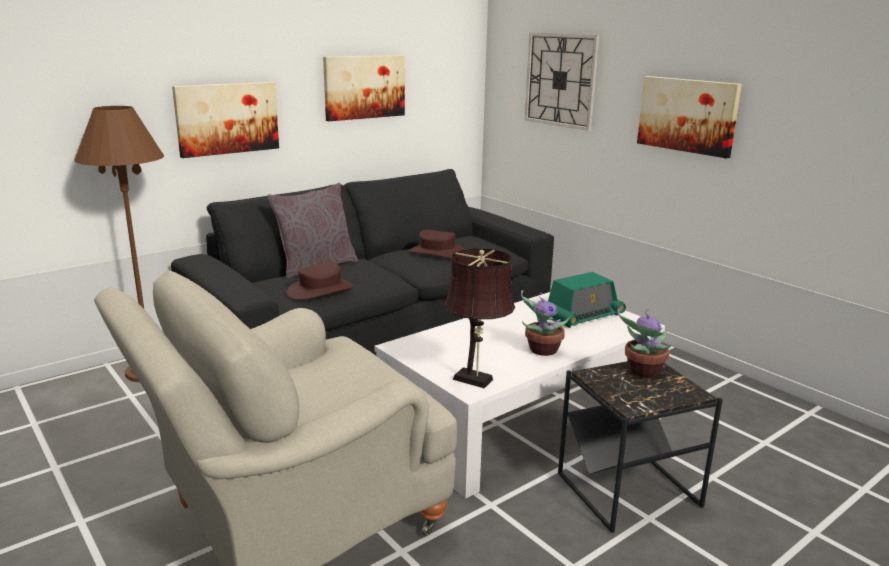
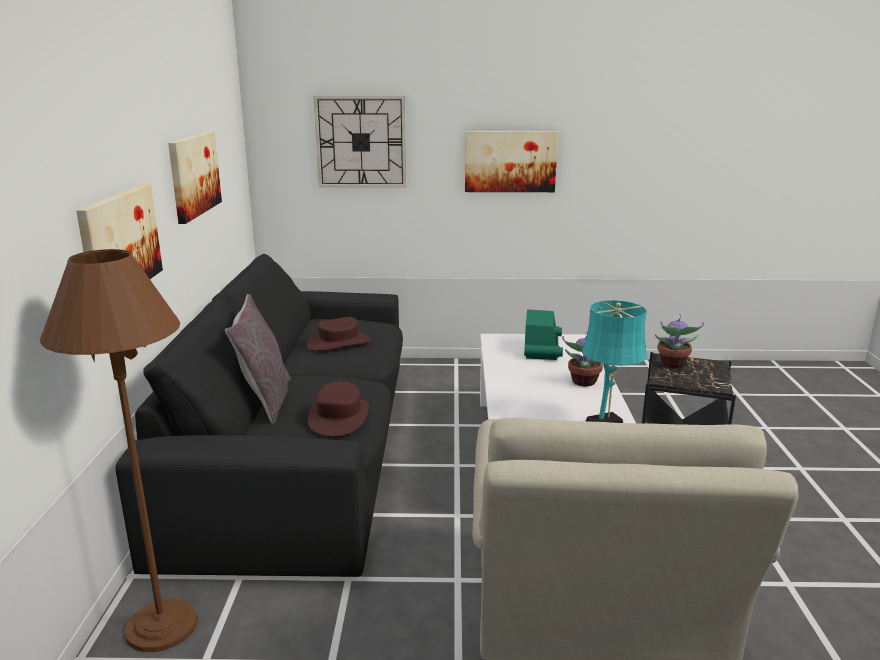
camera: 50 degrees left, 0 degrees up
brown table lamp [445,248,515,388] -> turquoise table lamp [582,300,647,423]

